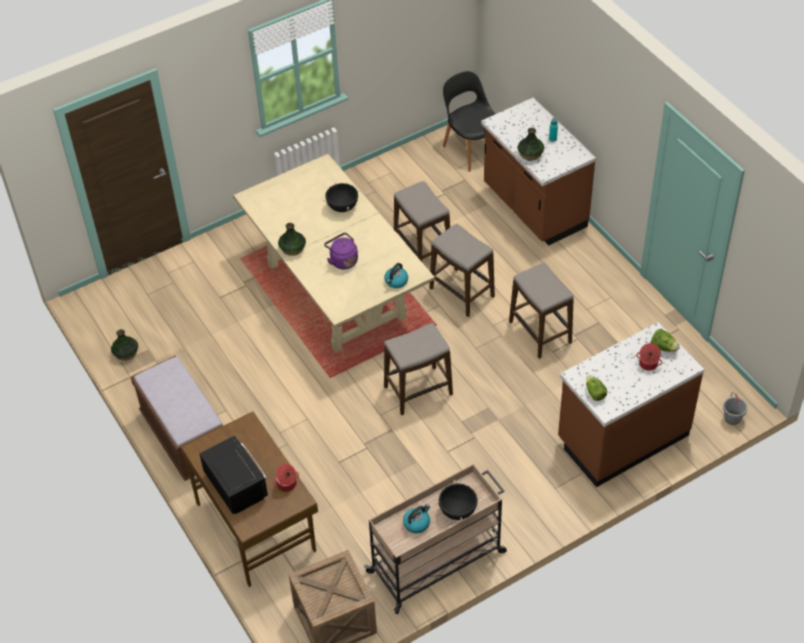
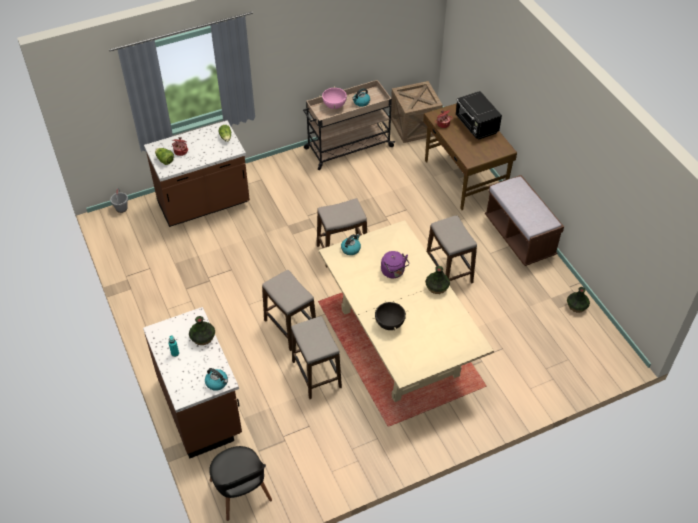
camera: 175 degrees left, 0 degrees up
black cooking pot [434,480,482,521] -> pink cooking pot [319,86,350,109]
stool [509,262,574,359] -> stool moved to [427,215,477,284]
none -> kettle [205,368,228,391]

